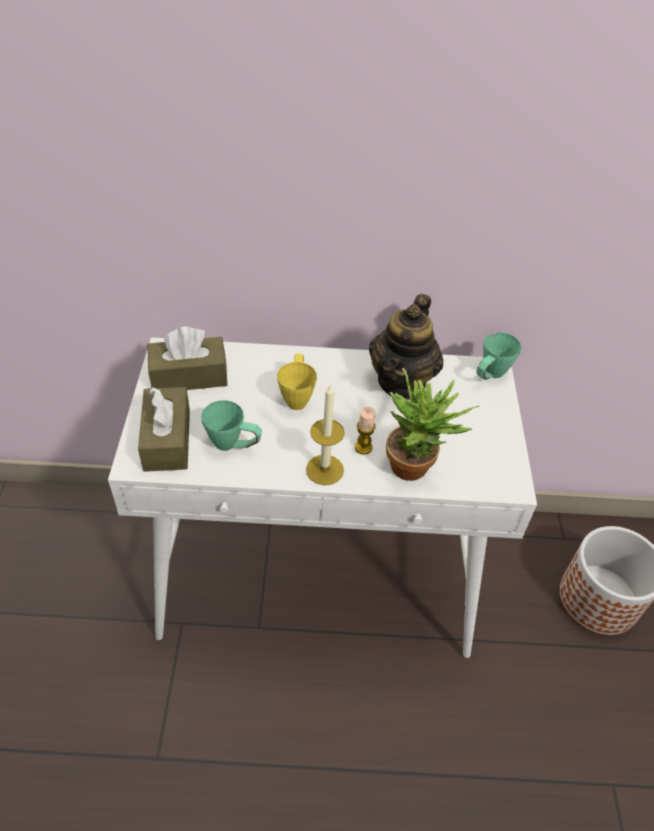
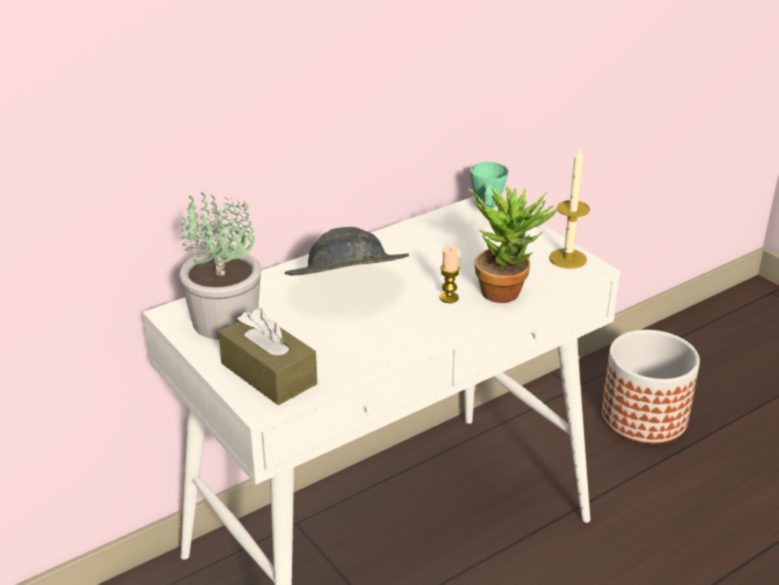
camera: 35 degrees left, 15 degrees down
brown tissue box [147,326,228,390] -> potted plant [179,192,261,340]
green mug [201,400,262,451] -> none
yellow mug [277,354,317,410] -> grey hat [285,227,409,275]
candle [306,383,345,485] -> candle moved to [549,148,590,269]
teapot [369,294,443,400] -> none

